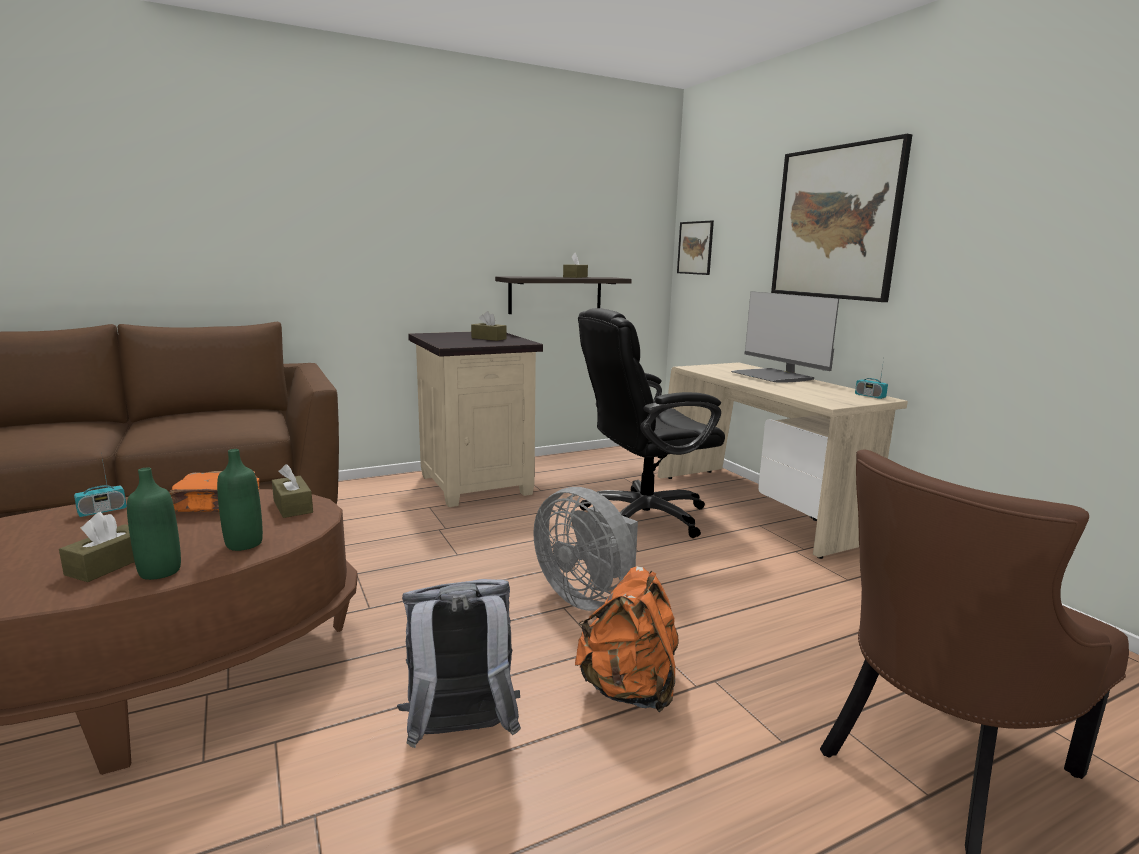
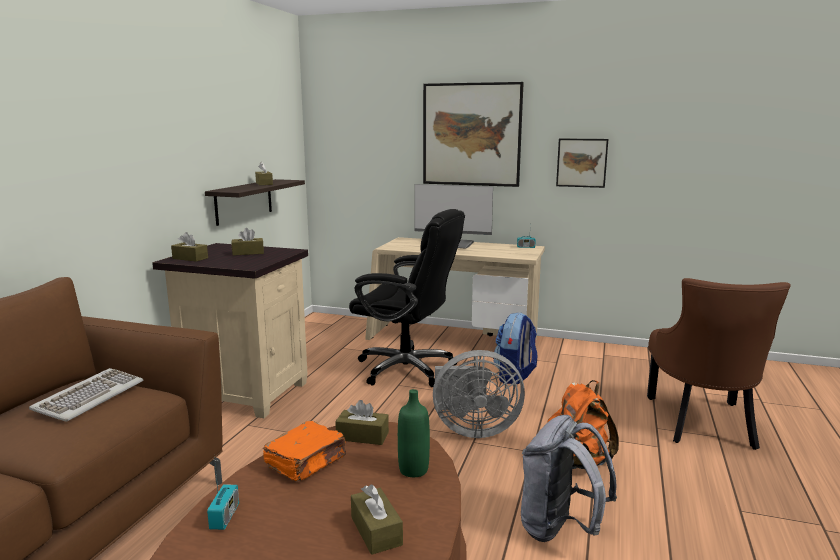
camera: 45 degrees left, 0 degrees up
green bottle [127,468,181,580] -> none
black office chair [578,308,725,538] -> black office chair turned 90 degrees counterclockwise [349,209,465,387]
picture [677,221,714,275] -> picture moved to [556,138,608,188]
none -> keyboard [29,368,143,422]
none -> brown tissue box [171,232,208,262]
none -> backpack [493,312,537,384]

